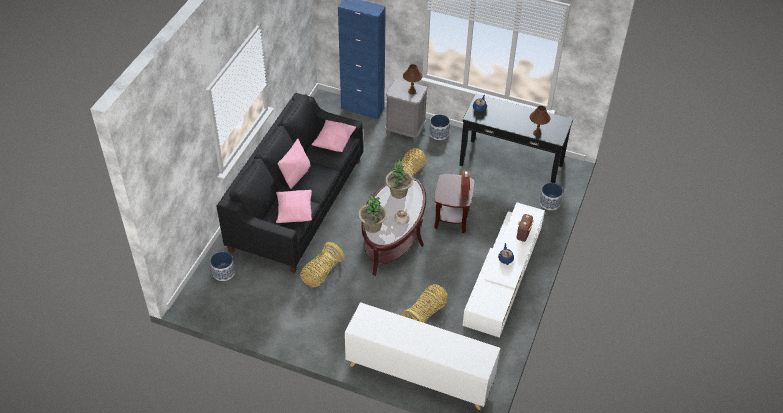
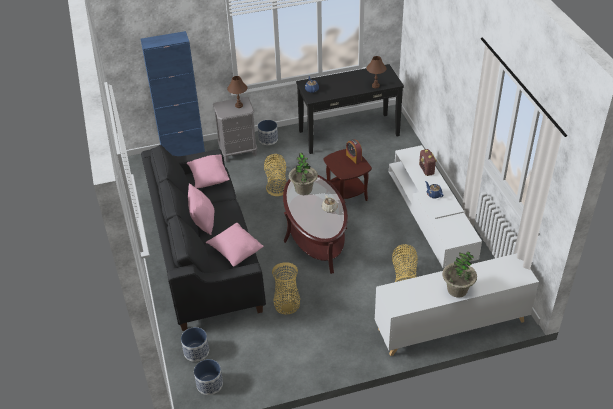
camera: 35 degrees left, 5 degrees down
potted plant [358,194,387,233] -> potted plant moved to [442,251,477,298]
planter [540,183,563,210] -> planter moved to [194,359,223,395]

